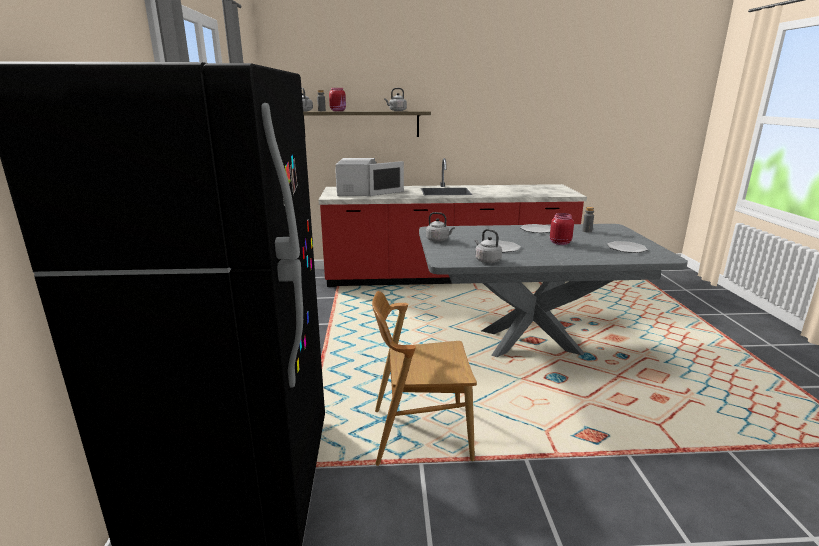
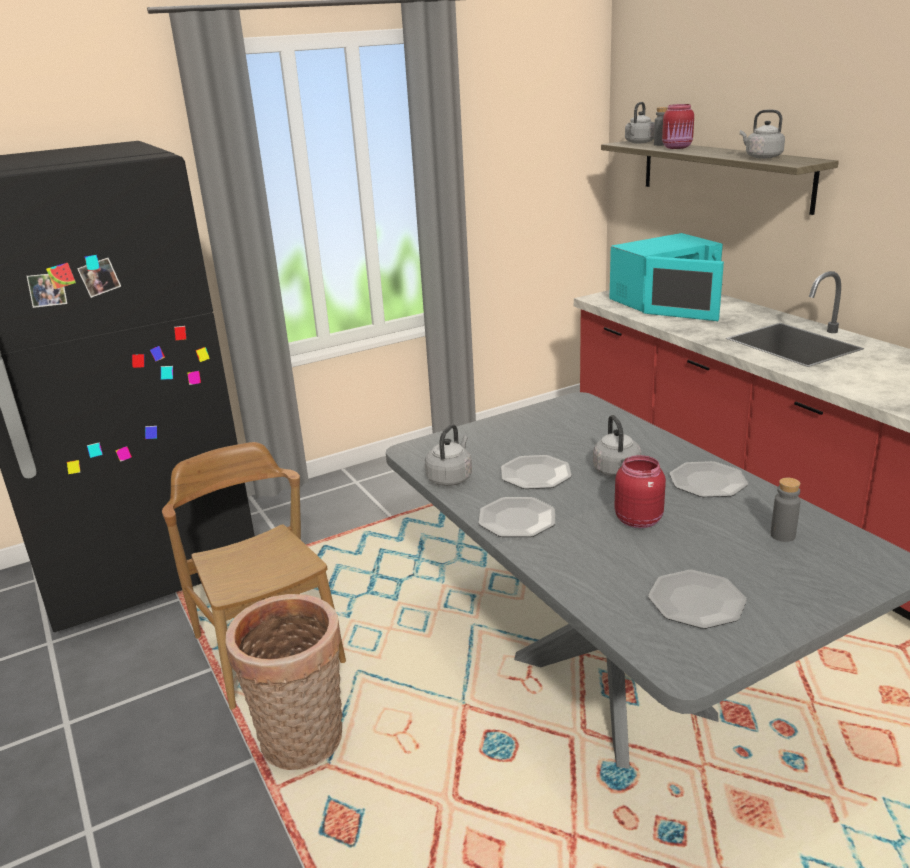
camera: 65 degrees right, 5 degrees up
white microwave [335,158,404,196] -> turquoise microwave [610,233,724,321]
grey kettle [426,212,455,242] -> grey kettle moved to [593,415,641,477]
none -> basket [225,594,343,770]
none -> plate [479,497,555,537]

